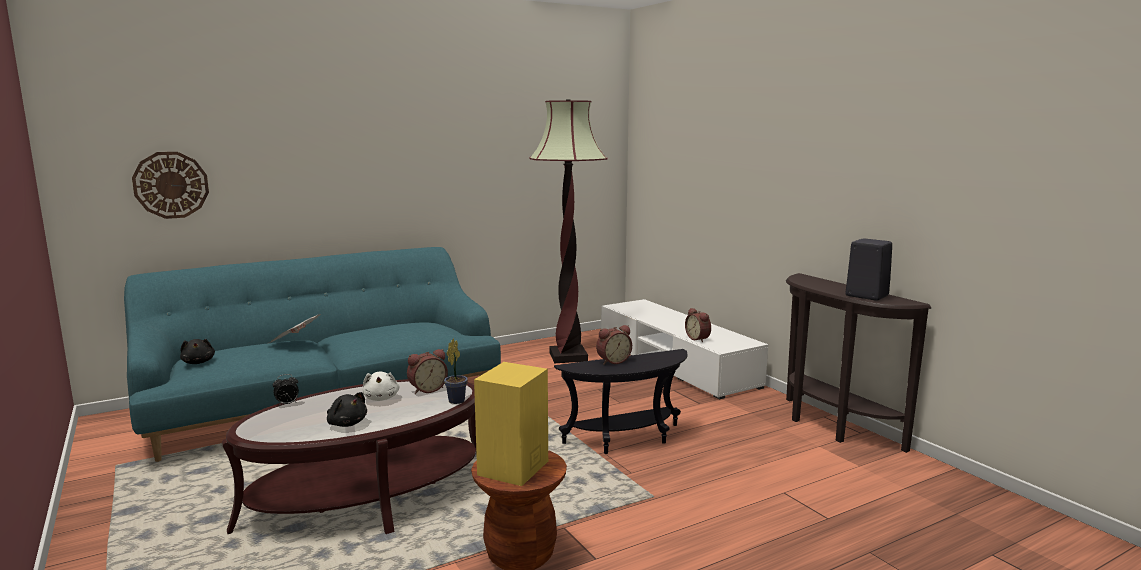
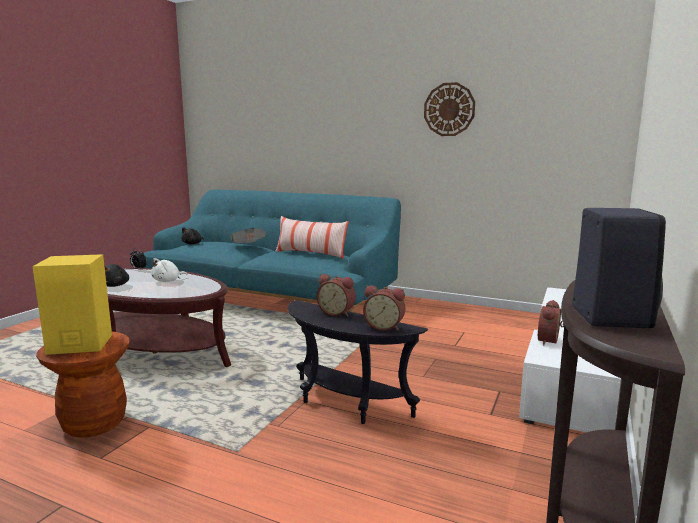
camera: 55 degrees right, 0 degrees up
wall clock [132,152,209,219] -> wall clock moved to [424,82,475,136]
alarm clock [407,349,448,394] -> alarm clock moved to [363,285,405,331]
potted plant [444,339,468,404] -> none
floor lamp [530,100,607,363] -> none
none -> pillow [275,216,349,259]

